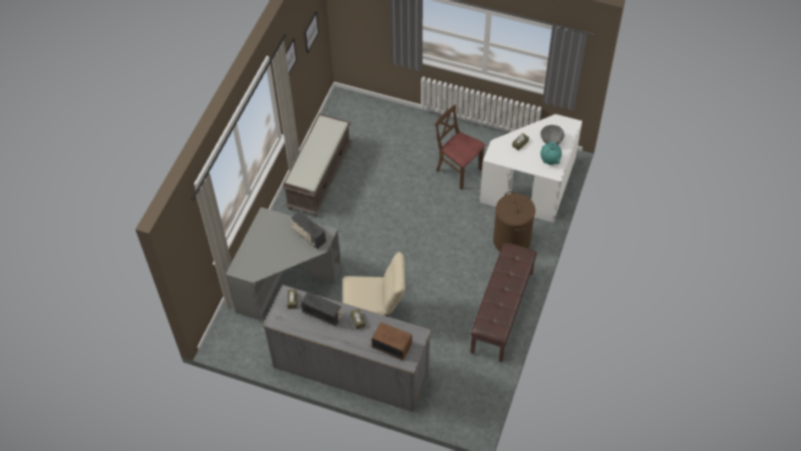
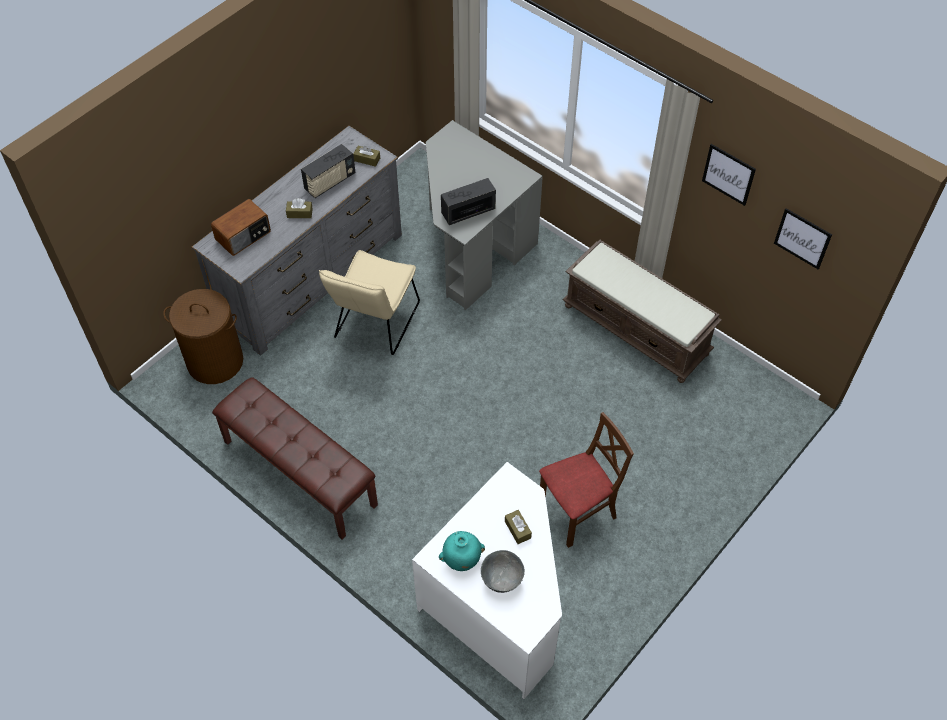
camera: 110 degrees right, 0 degrees up
brown laundry basket [493,191,536,252] -> brown laundry basket moved to [163,289,243,384]

